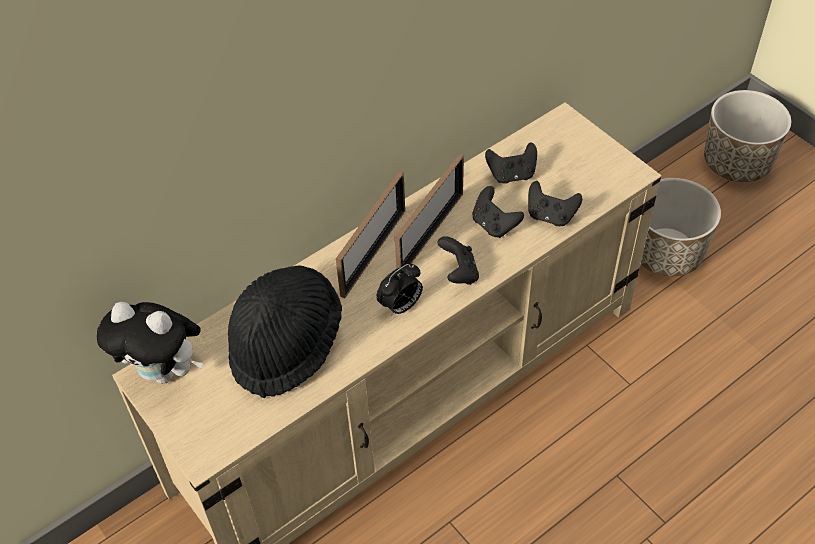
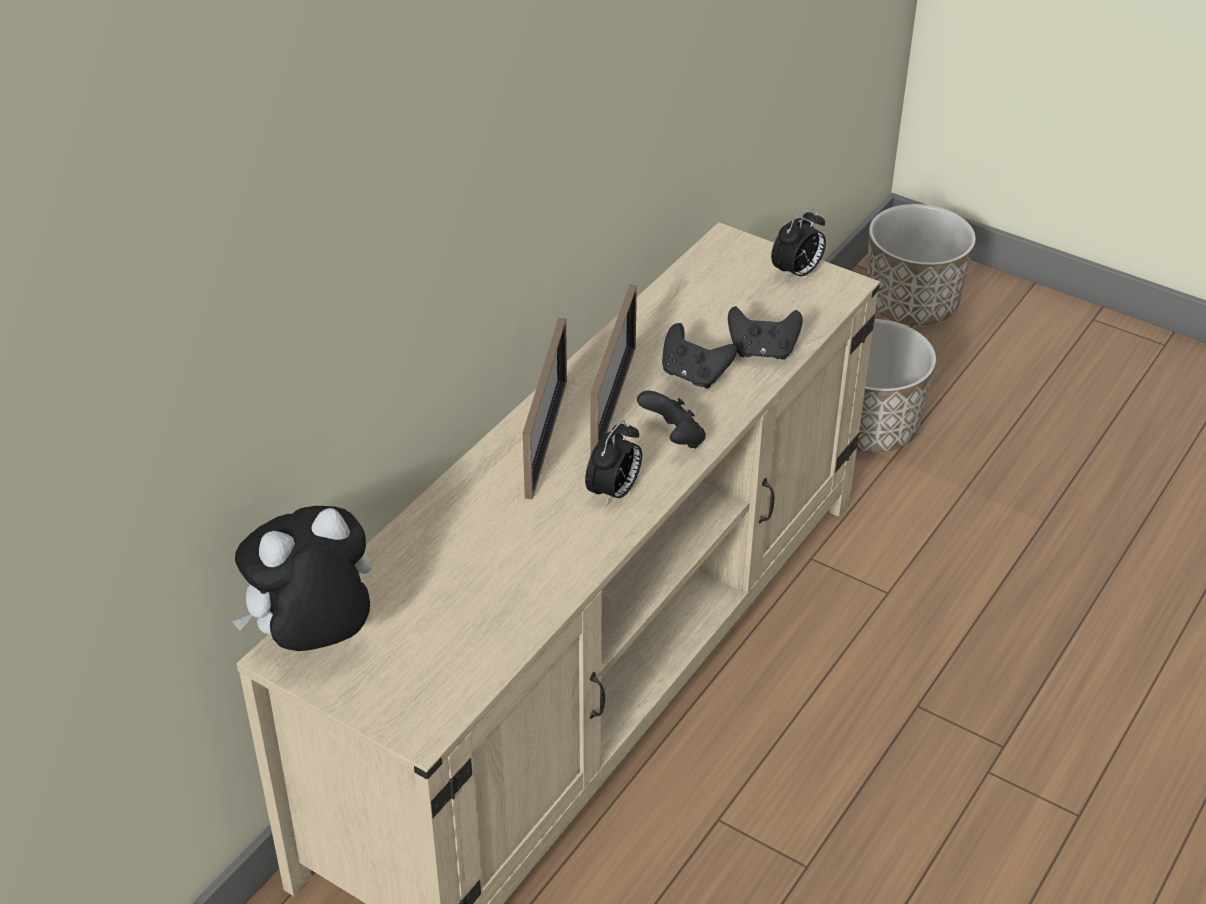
camera: 20 degrees left, 10 degrees down
plush toy [96,302,203,384] -> plush toy turned 150 degrees clockwise [232,506,372,651]
black hat [228,266,342,398] -> none
black game controller [485,142,537,183] -> none
none -> alarm clock [771,208,826,282]

